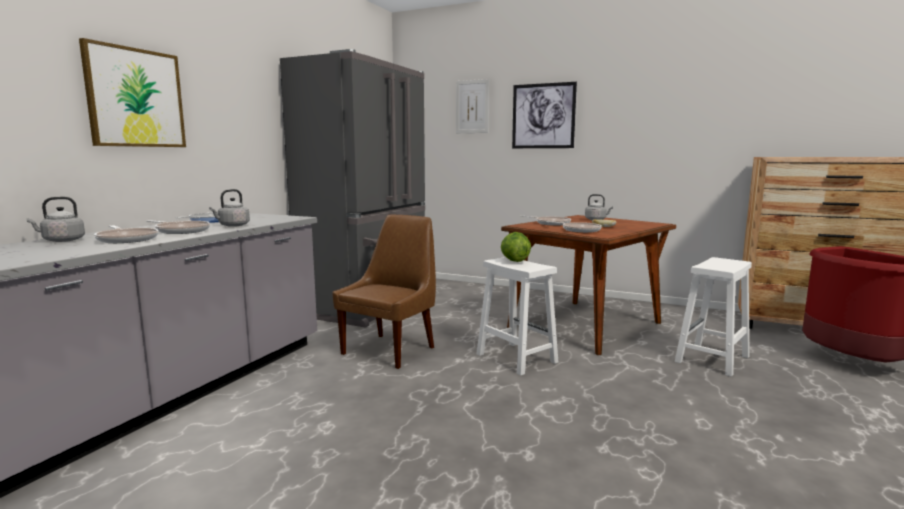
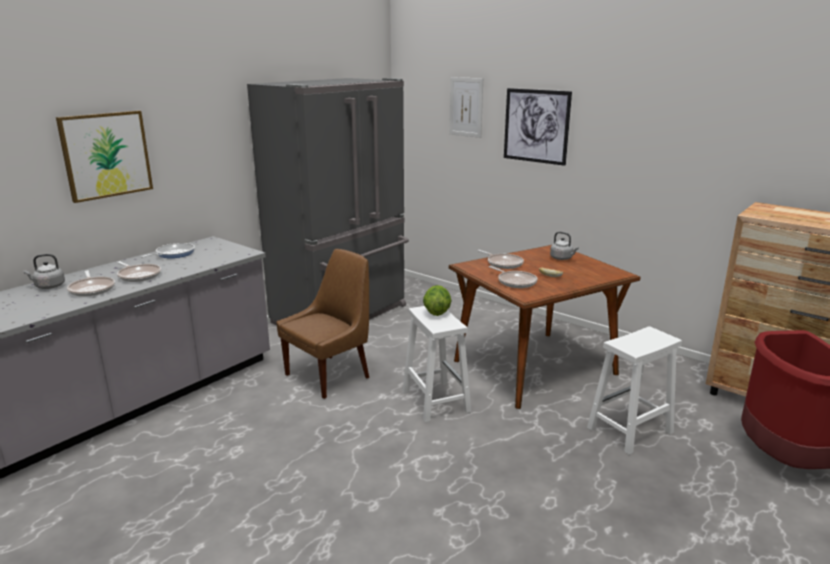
camera: 15 degrees right, 10 degrees up
grey kettle [209,189,250,227] -> none

